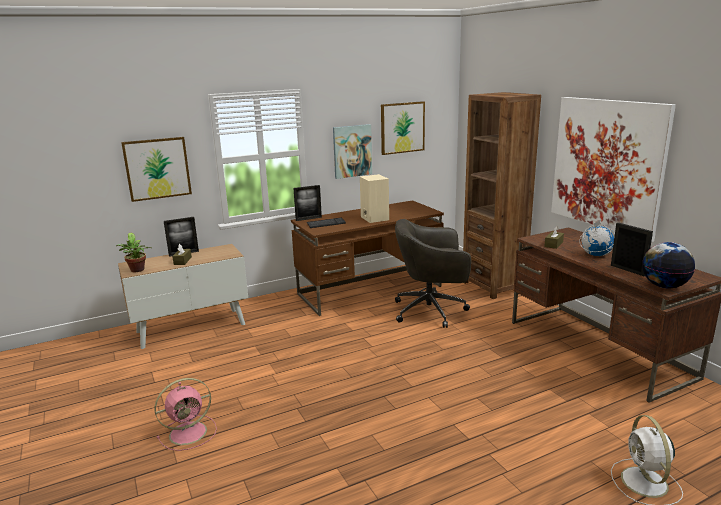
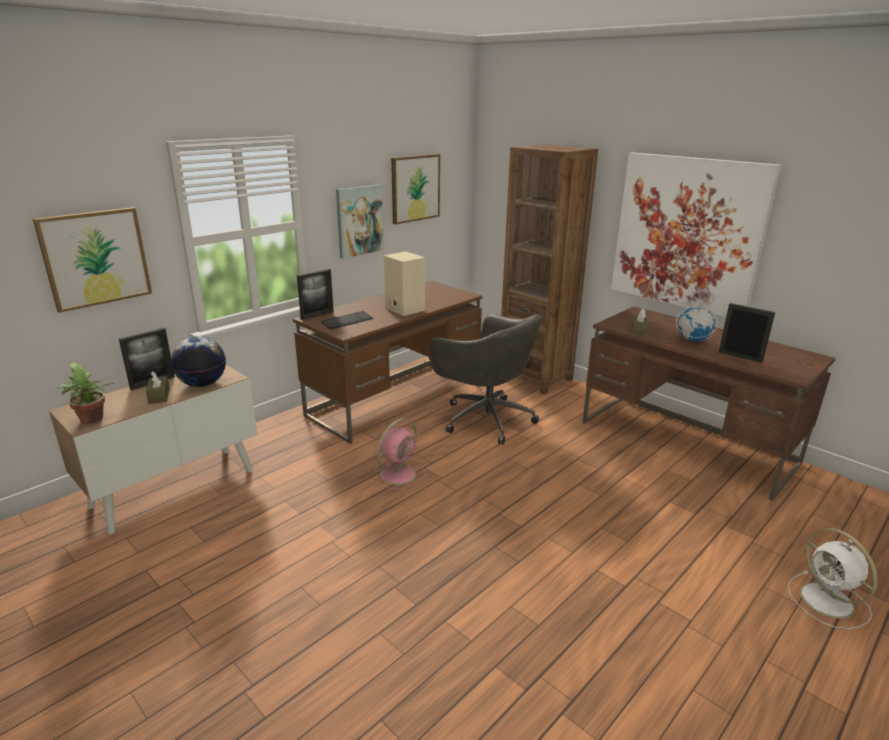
camera: 20 degrees left, 5 degrees up
pink fan [154,378,217,451] -> pink fan moved to [370,418,426,490]
grey office chair [395,219,471,328] -> grey office chair turned 120 degrees counterclockwise [430,314,541,445]
globe [642,242,695,288] -> globe moved to [171,336,226,387]

